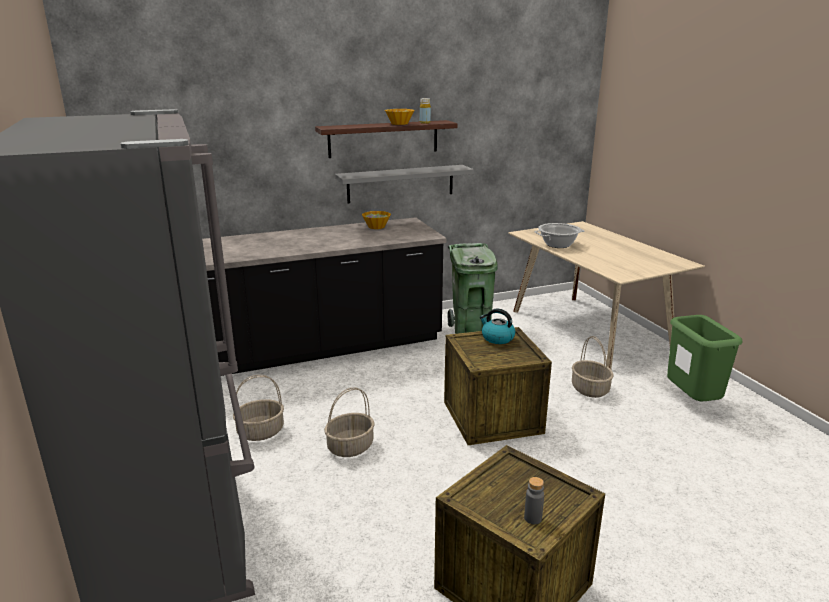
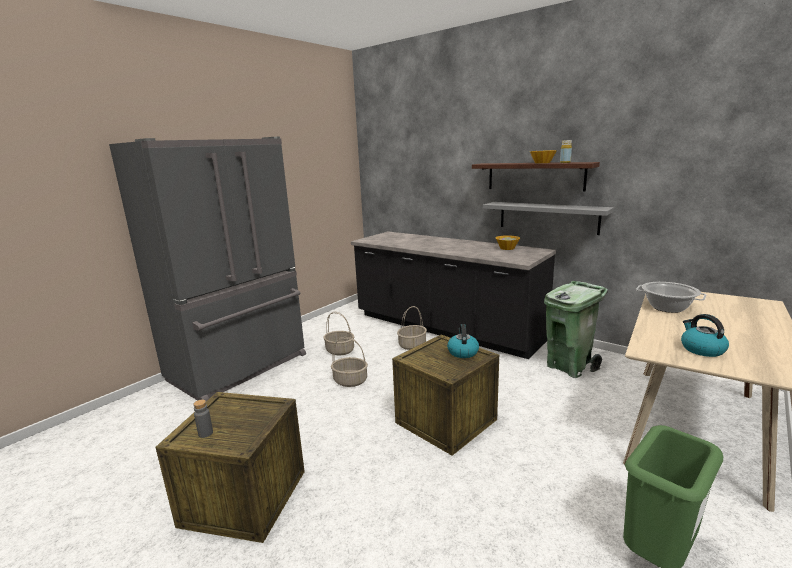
camera: 60 degrees right, 5 degrees down
basket [572,336,614,398] -> basket moved to [397,306,427,350]
none -> kettle [681,314,729,357]

